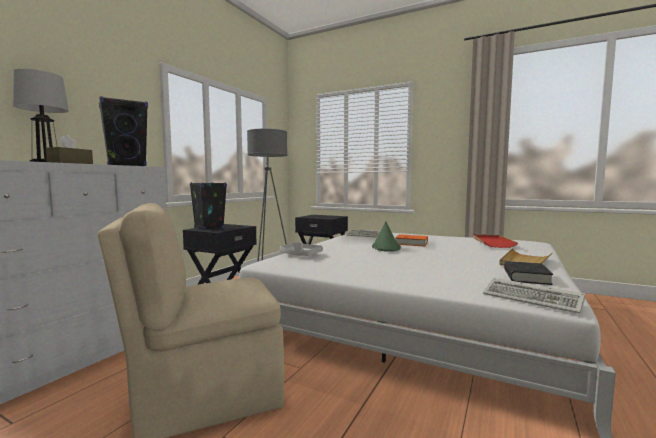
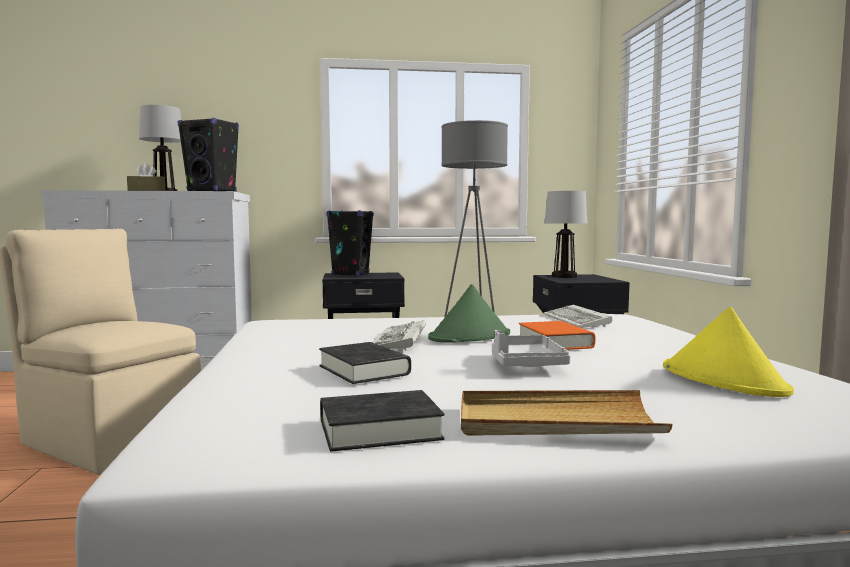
camera: 55 degrees right, 0 degrees up
grey tray [279,242,323,256] -> grey tray moved to [492,330,571,367]
red tray [473,234,518,248] -> yellow hat [663,307,794,397]
keyboard [483,278,585,314] -> keyboard moved to [373,320,426,351]
none -> black book [319,342,411,384]
none -> table lamp [544,191,587,278]

